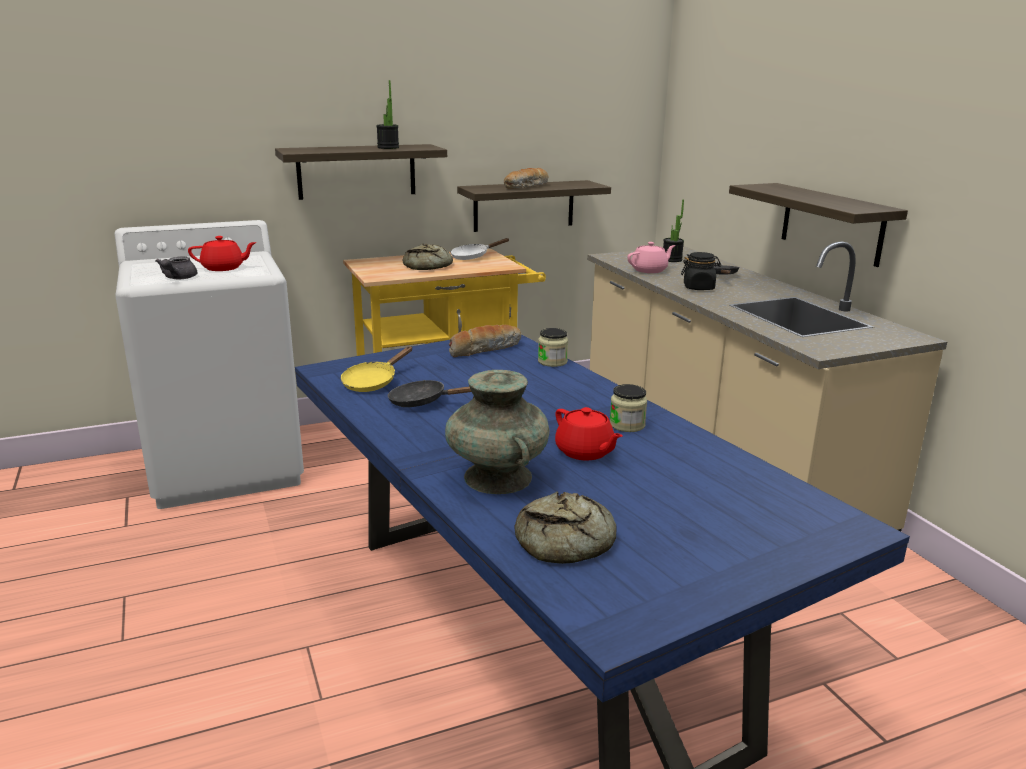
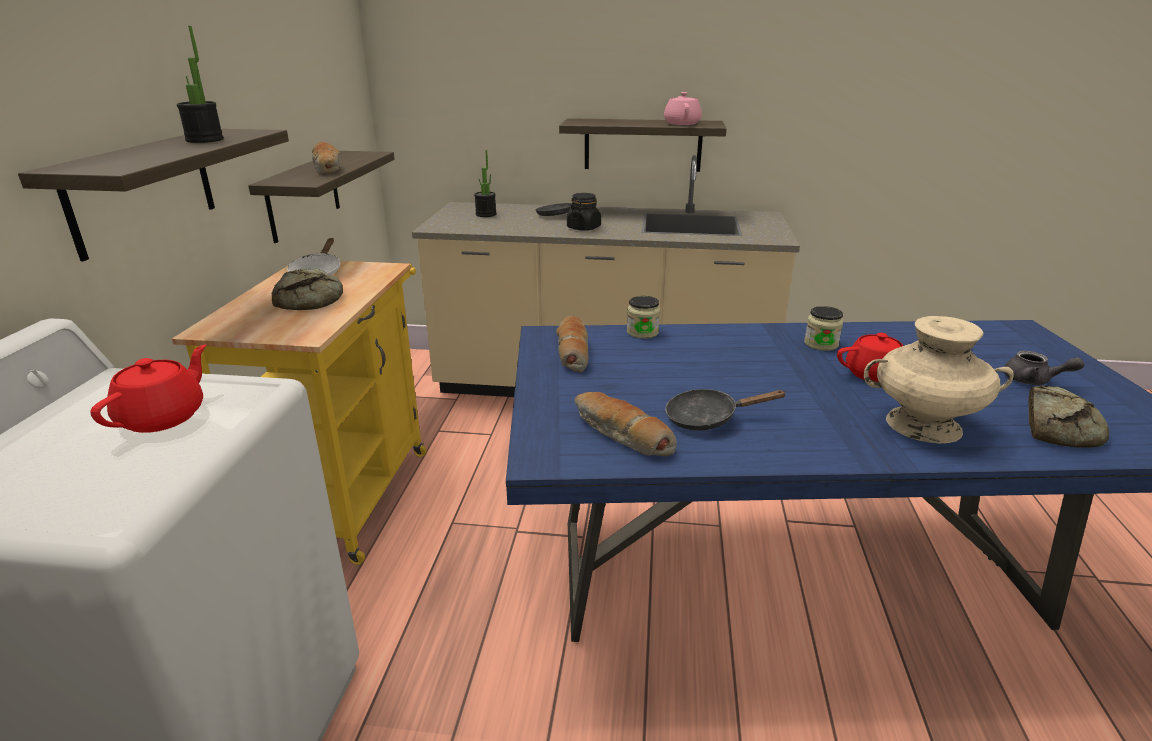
camera: 60 degrees left, 5 degrees up
grey teapot [156,257,198,279] -> grey teapot moved to [1004,351,1084,385]
yellow frying pan [340,346,412,392] -> bread [575,392,677,456]
black frying pan [388,380,472,407] -> black frying pan turned 45 degrees clockwise [665,389,787,431]
turquoise vase [445,370,550,494] -> beige vase [864,316,1013,443]
pink teapot [627,242,676,273] -> pink teapot moved to [664,92,702,125]

